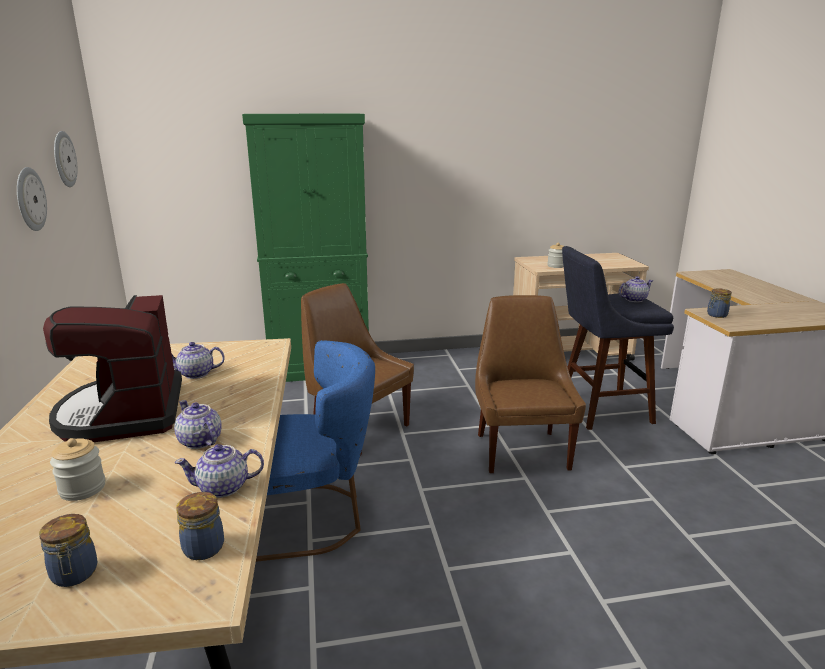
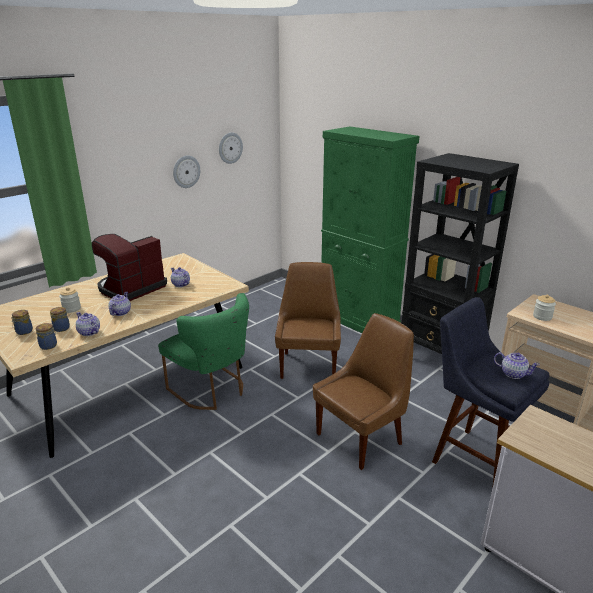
camera: 55 degrees right, 5 degrees up
blue chair [256,340,375,562] -> green chair [158,293,249,410]
jar [707,288,732,318] -> jar moved to [50,307,70,332]
none -> black bookcase [402,153,519,354]

